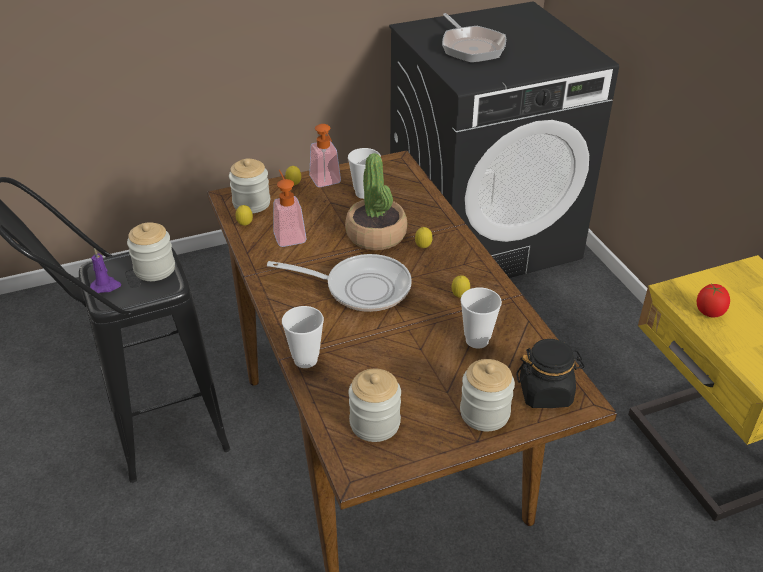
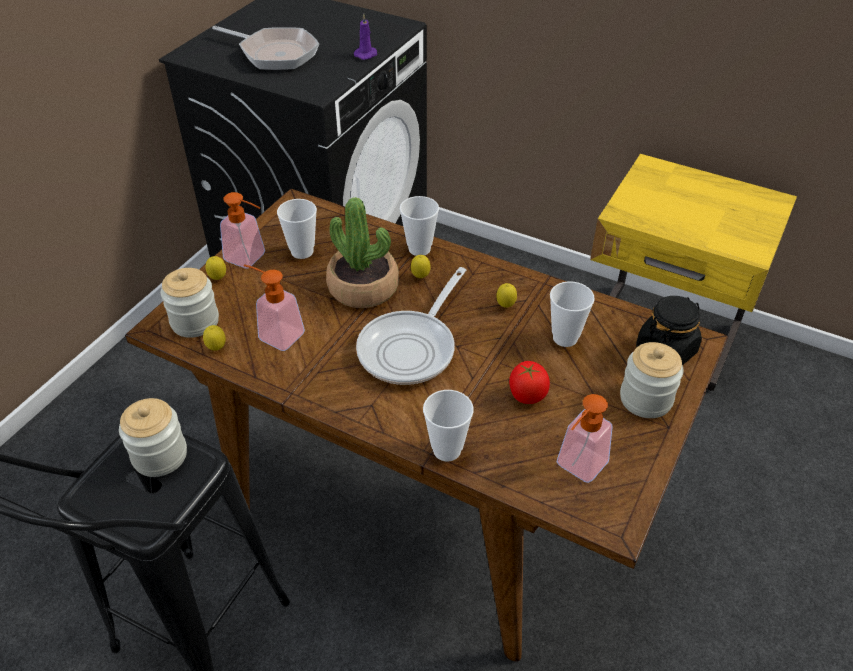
camera: 40 degrees left, 5 degrees up
purple candle [90,249,121,293] -> purple candle moved to [354,13,377,60]
frying pan [267,254,412,312] -> frying pan turned 150 degrees clockwise [356,267,466,385]
jar [348,369,401,442] -> soap dispenser [556,394,613,483]
tomato [697,283,730,317] -> tomato moved to [509,361,550,404]
none -> cup [400,196,439,256]

